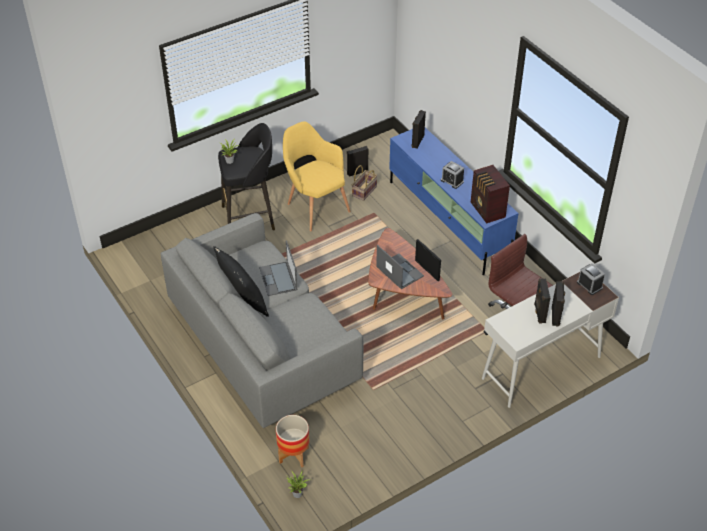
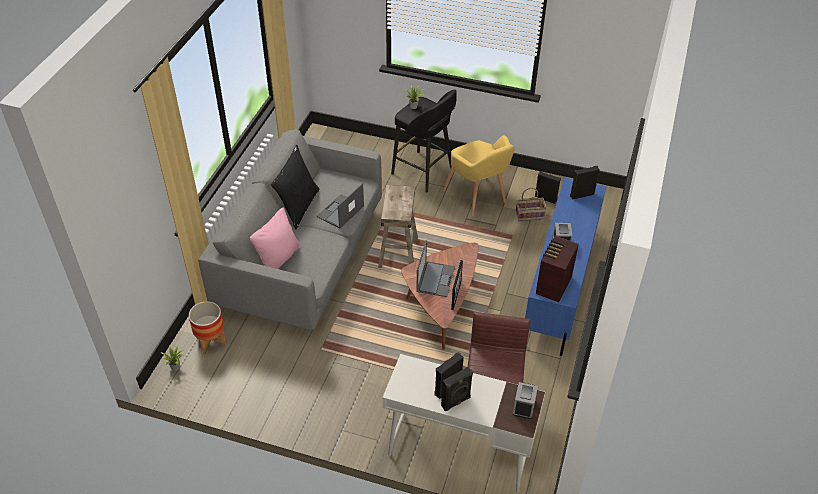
camera: 50 degrees right, 0 degrees up
yellow armchair [283,121,351,231] -> yellow armchair turned 135 degrees clockwise [443,135,515,216]
none -> pink pillow [250,208,301,269]
none -> beige stool [378,185,418,268]

